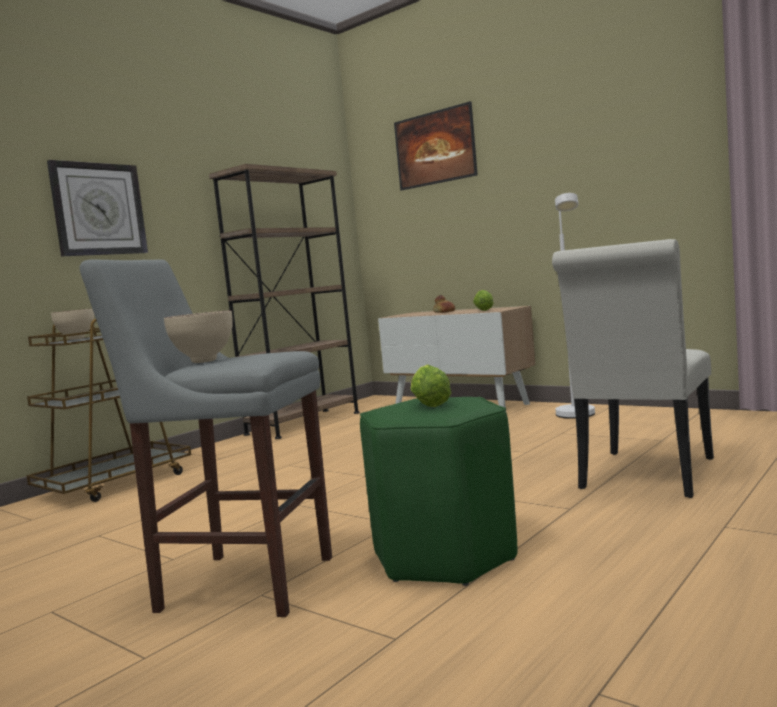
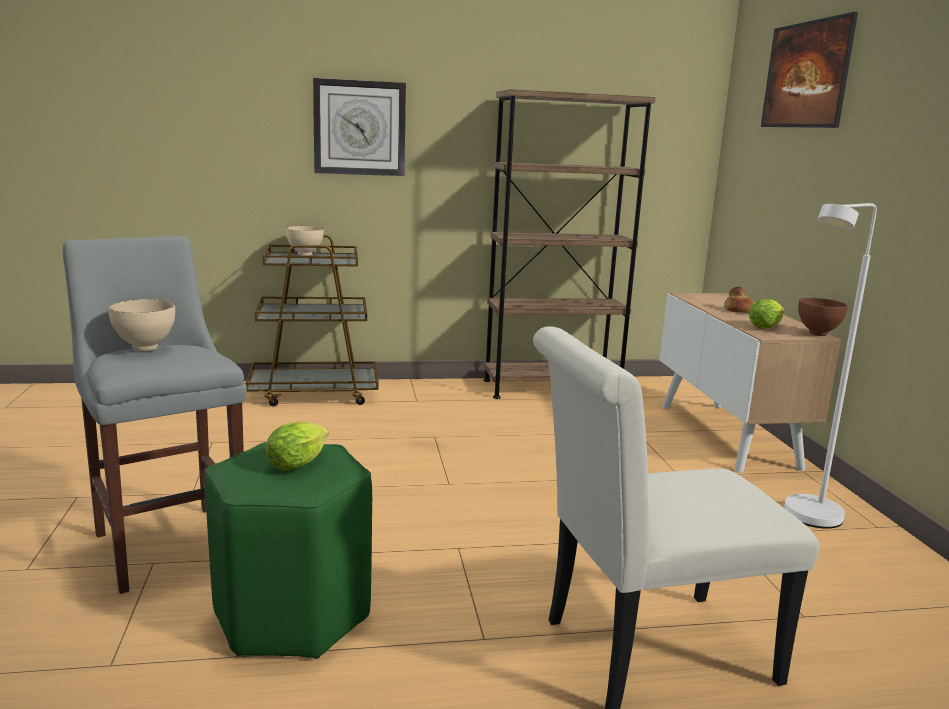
camera: 40 degrees right, 10 degrees up
none -> brown bowl [798,298,848,336]

